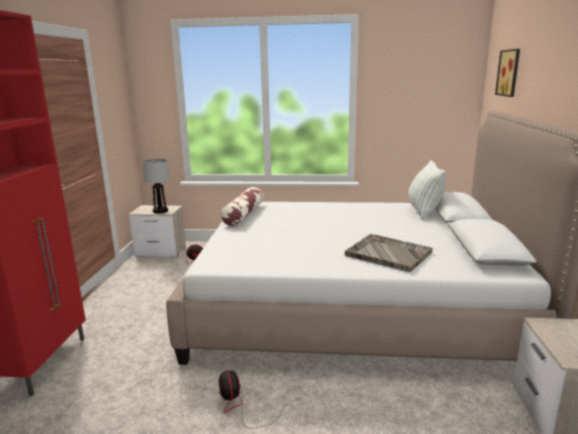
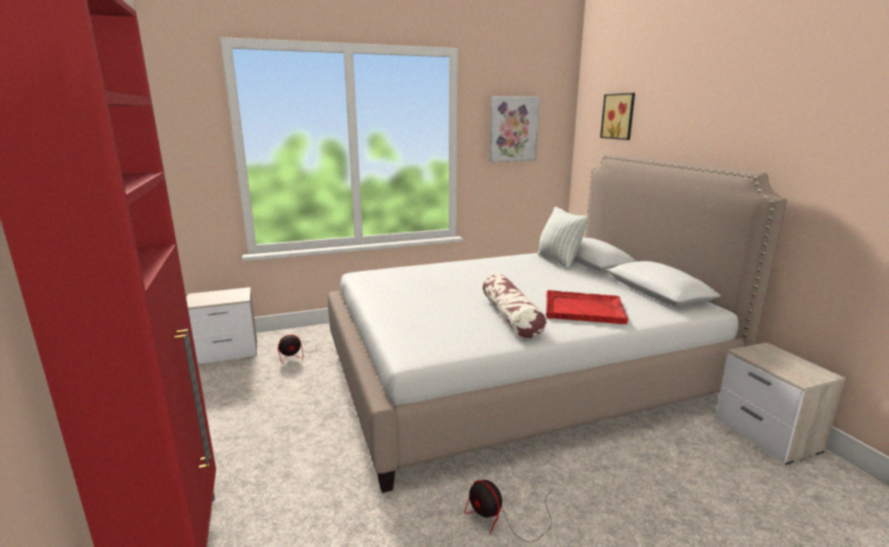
camera: 25 degrees left, 0 degrees up
table lamp [143,159,170,214] -> none
pillow [220,187,264,226] -> pillow moved to [483,274,547,339]
grey tray [345,234,433,272] -> red tray [546,290,628,324]
none -> picture [489,96,540,162]

